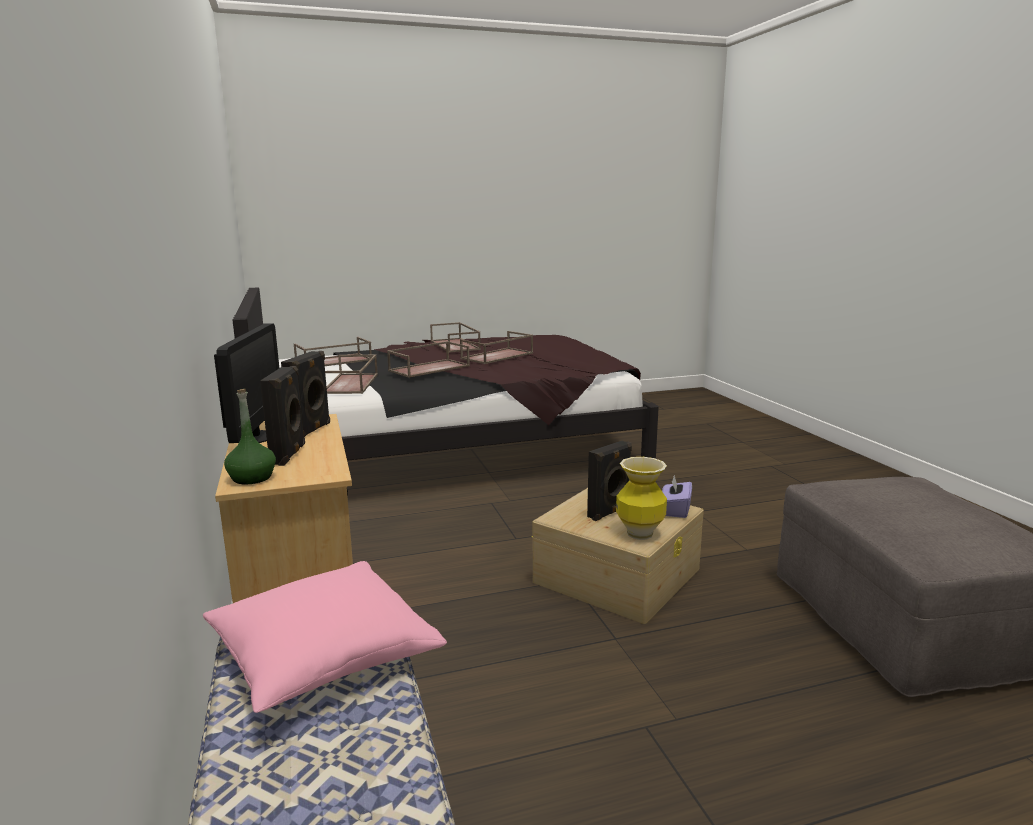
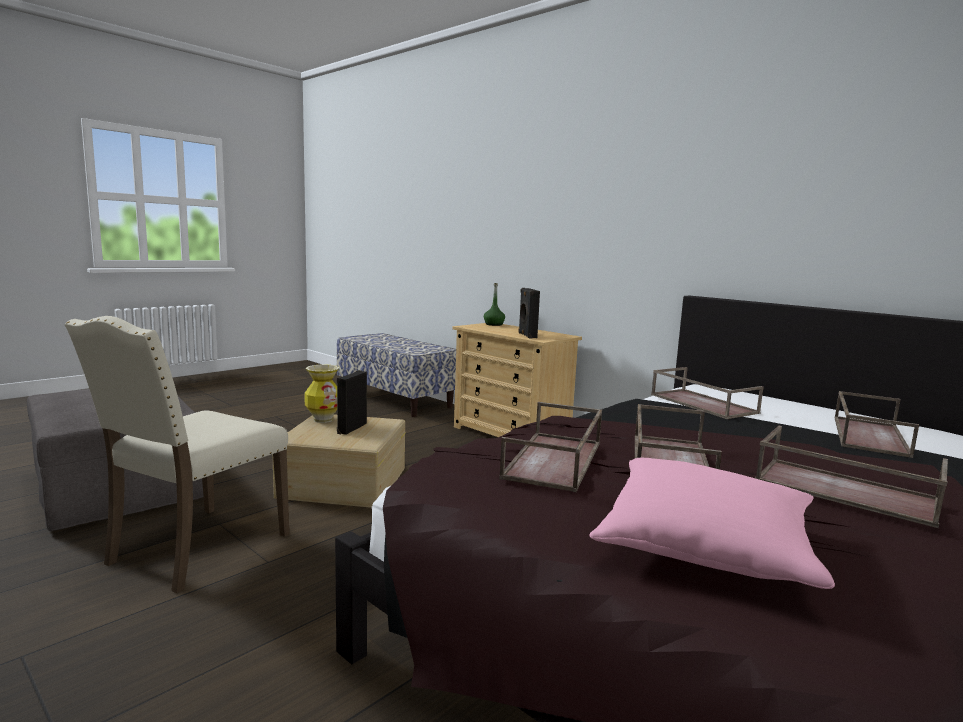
camera: 150 degrees right, 5 degrees down
pink pillow [203,561,447,713] -> pink pillow moved to [589,458,835,589]
monitor [214,323,279,443] -> none
black speaker [260,366,305,466] -> none
brown tray [387,341,470,378] -> brown tray moved to [499,402,602,492]
purple tissue box [662,475,692,518] -> none
none -> beige chair [64,316,289,593]

